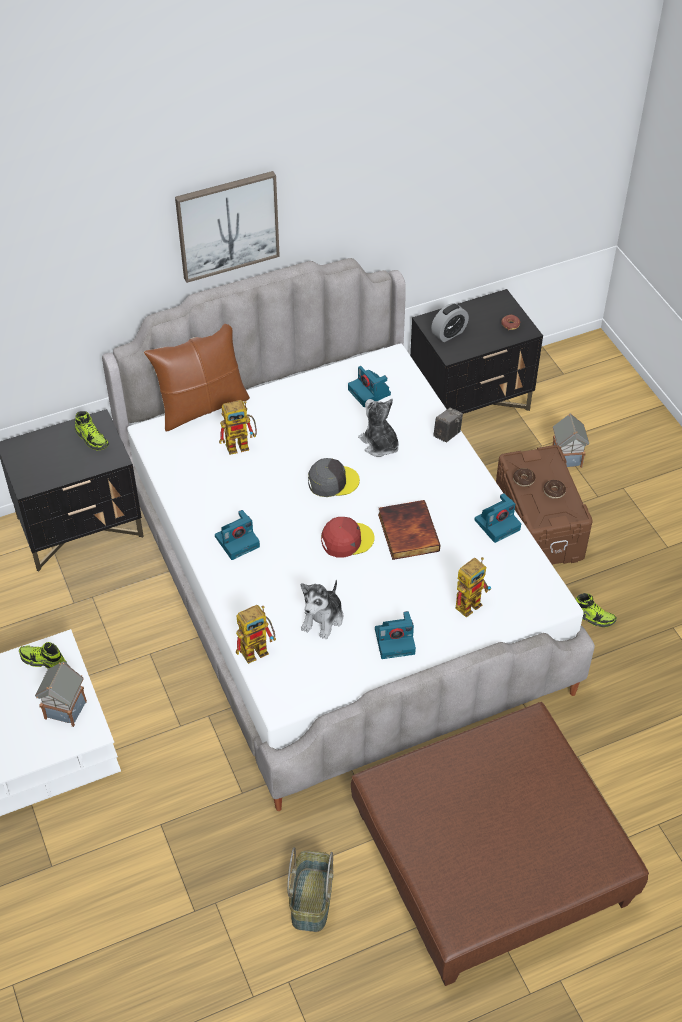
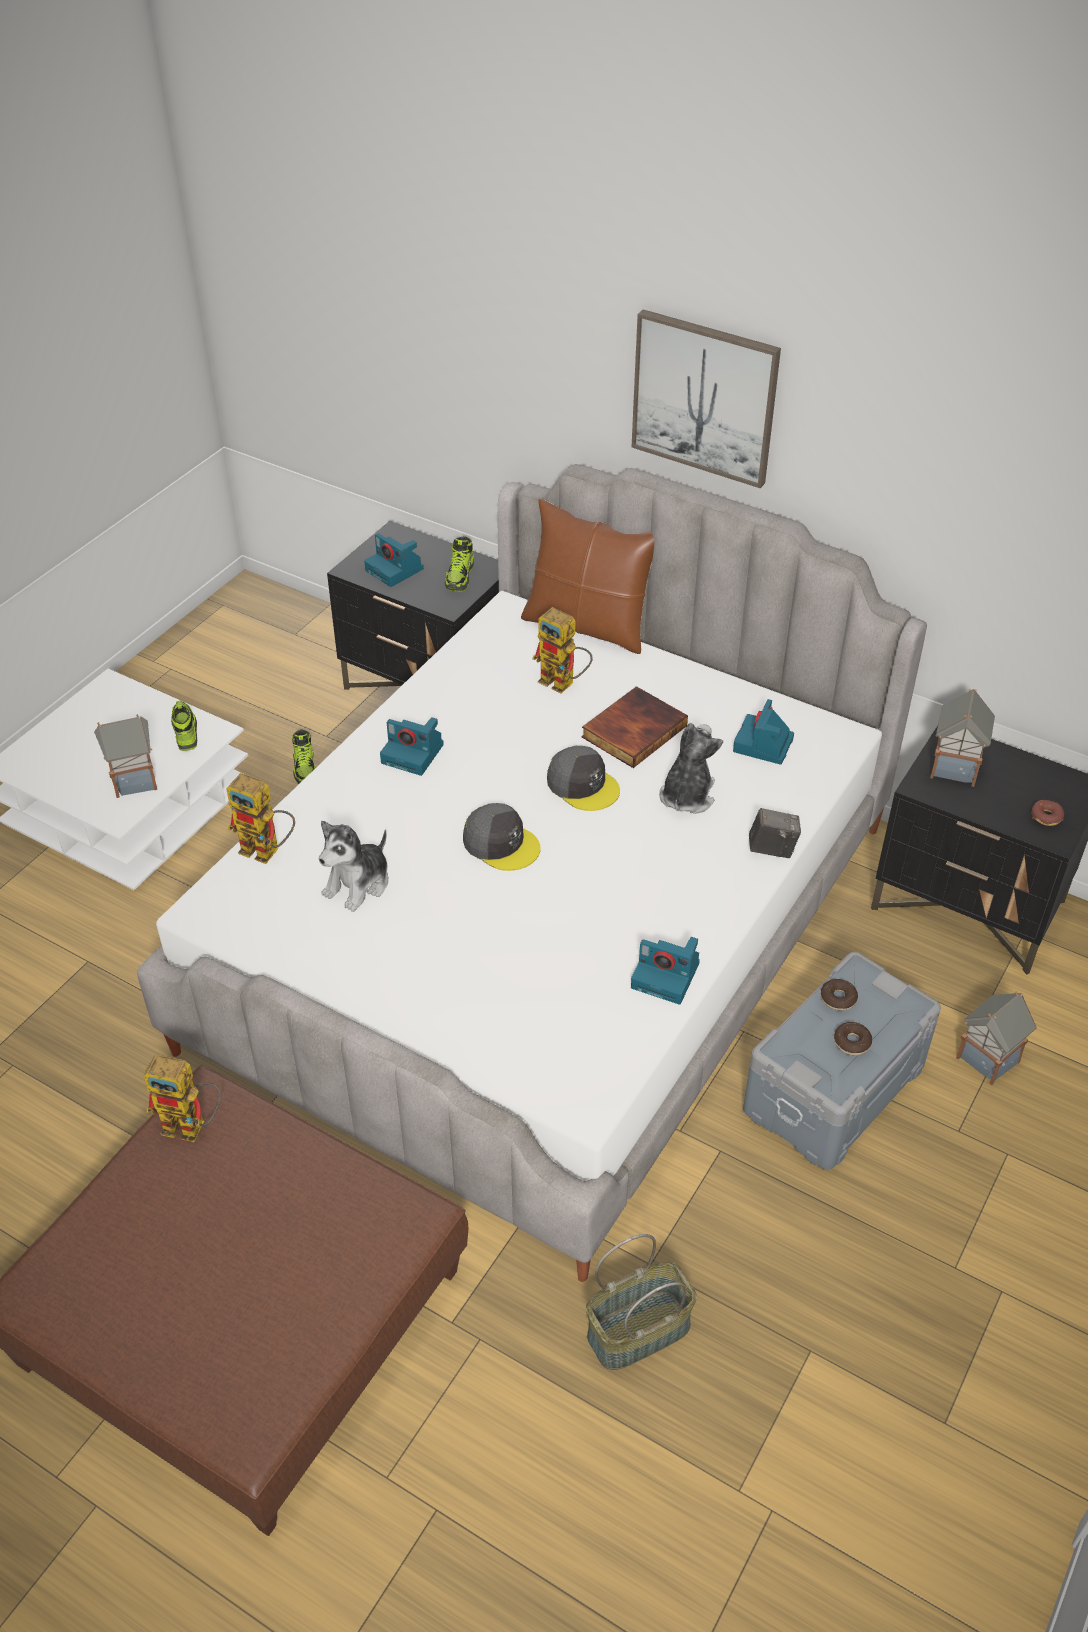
camera: 55 degrees right, 5 degrees down
basket [287,847,333,932] -> basket moved to [586,1234,697,1370]
plush toy [301,580,343,639] -> plush toy turned 45 degrees counterclockwise [319,821,388,912]
red cap [321,517,374,558] -> grey cap [463,803,541,871]
camera [375,611,416,659] -> camera moved to [364,533,424,587]
book [378,500,440,560] -> book moved to [581,686,688,768]
alarm clock [431,303,469,342] -> toy house [930,689,995,787]
toy robot [455,557,491,618] -> toy robot moved to [144,1055,221,1142]
brown storage box [496,445,593,565] -> grey storage box [743,952,941,1170]
shoe [575,593,617,627] -> shoe moved to [292,730,316,784]

